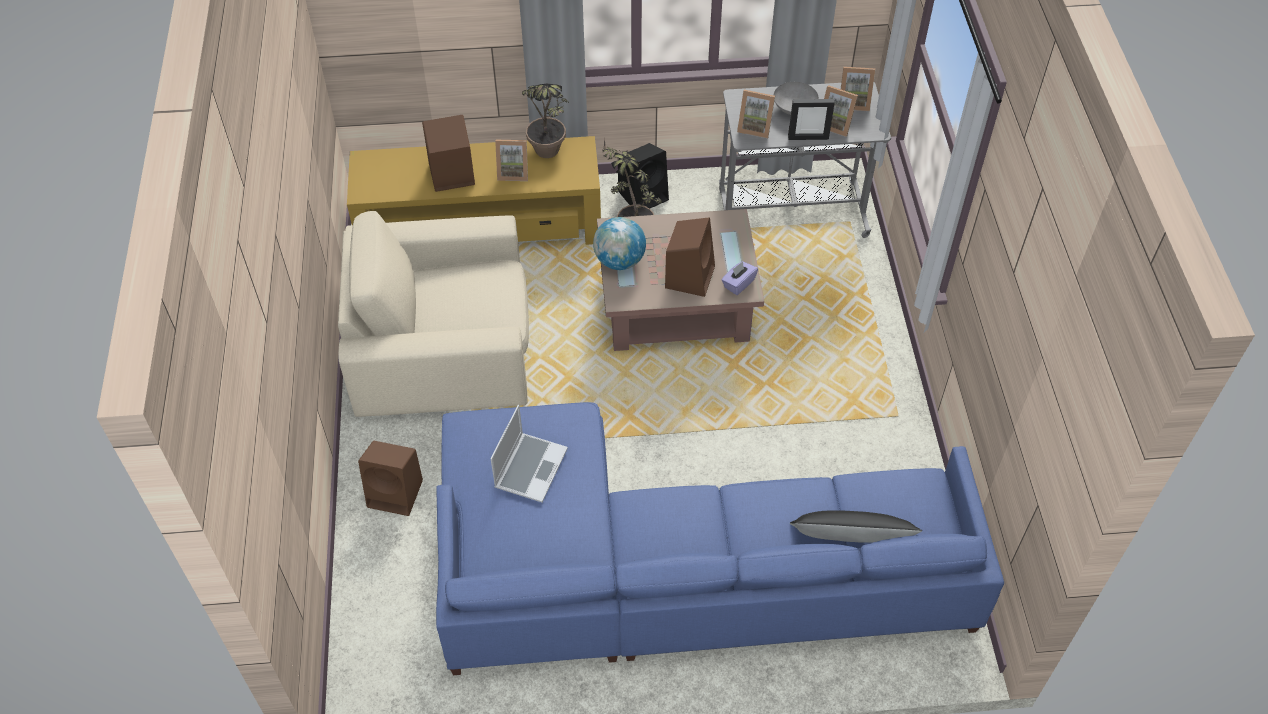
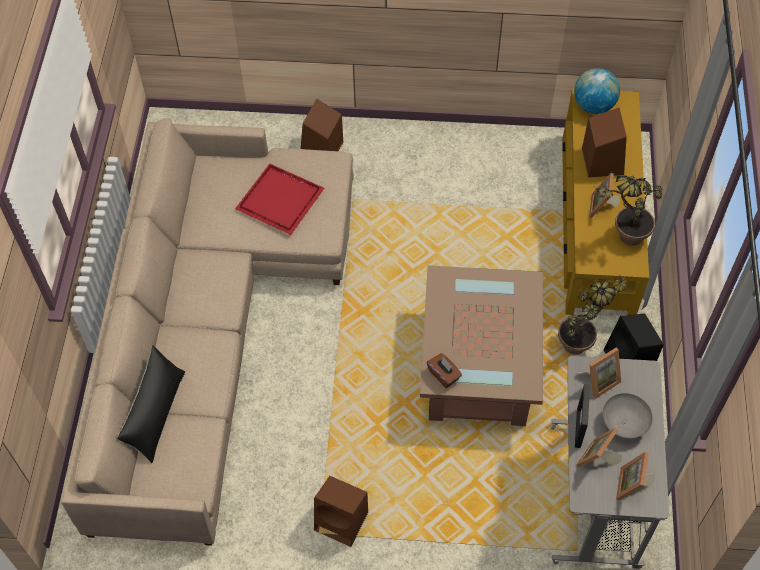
camera: 100 degrees right, 5 degrees up
beige armchair [338,211,529,417] -> none
blue sofa [436,402,1004,675] -> beige sofa [61,118,354,546]
laptop [491,405,568,502] -> red tray [235,163,325,235]
globe [593,217,646,270] -> globe moved to [574,68,620,114]
brown speaker [665,217,715,297] -> brown speaker moved to [314,476,368,547]
purple tissue box [721,261,758,295] -> brown tissue box [427,353,462,388]
picture frame [737,90,775,139] -> picture frame turned 150 degrees counterclockwise [578,348,621,399]

